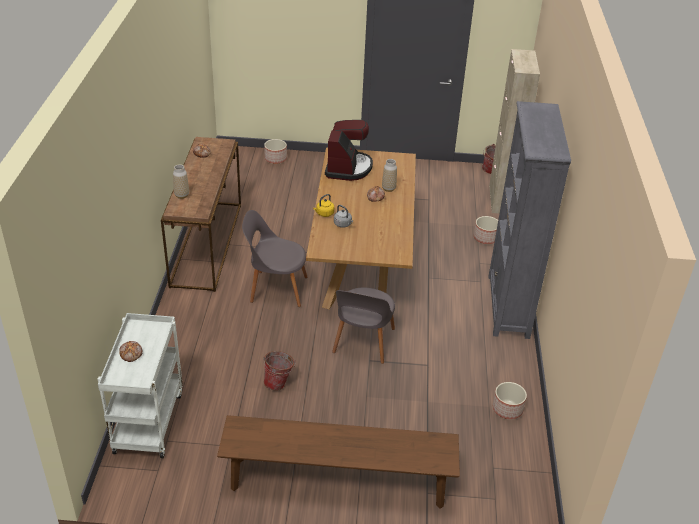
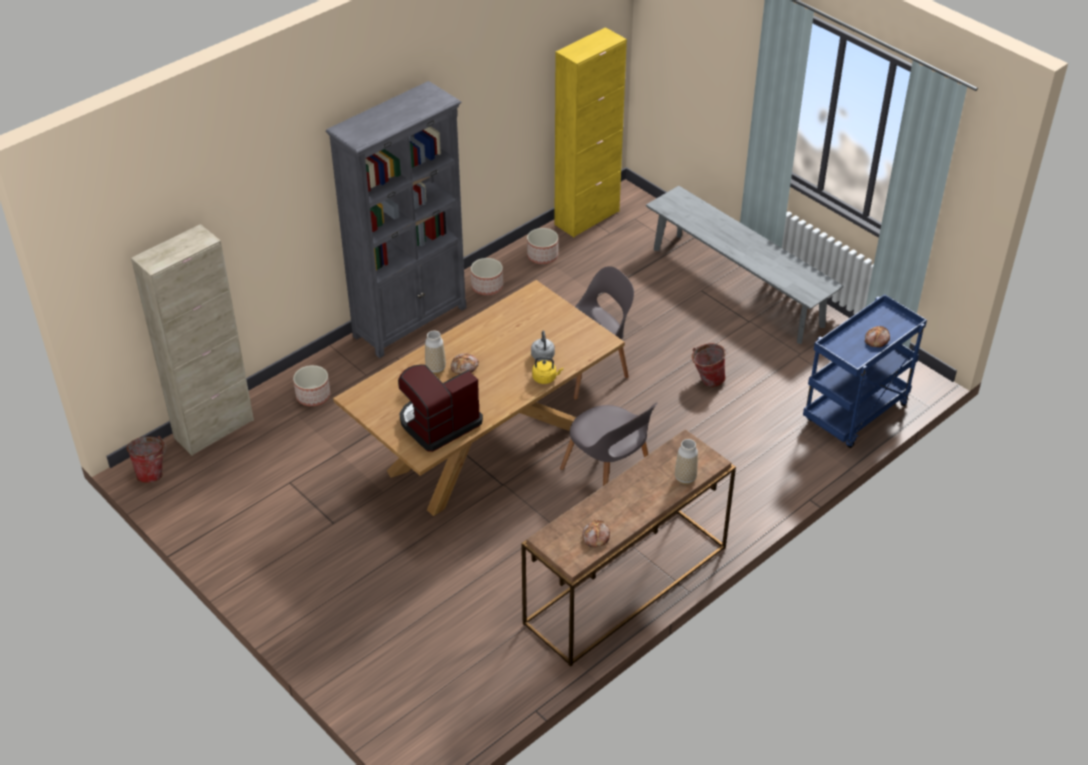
camera: 135 degrees left, 5 degrees up
white cart [98,313,183,458] -> blue cart [803,294,927,448]
brown bench [217,415,460,509] -> grey bench [646,186,844,344]
planter [264,139,287,164] -> planter moved to [471,258,503,295]
none -> yellow cabinet [554,27,627,237]

